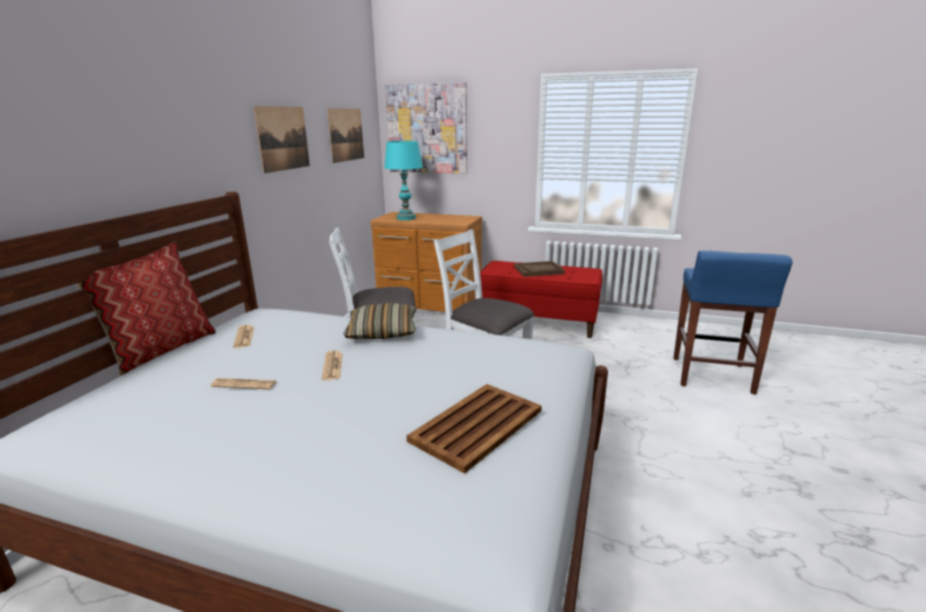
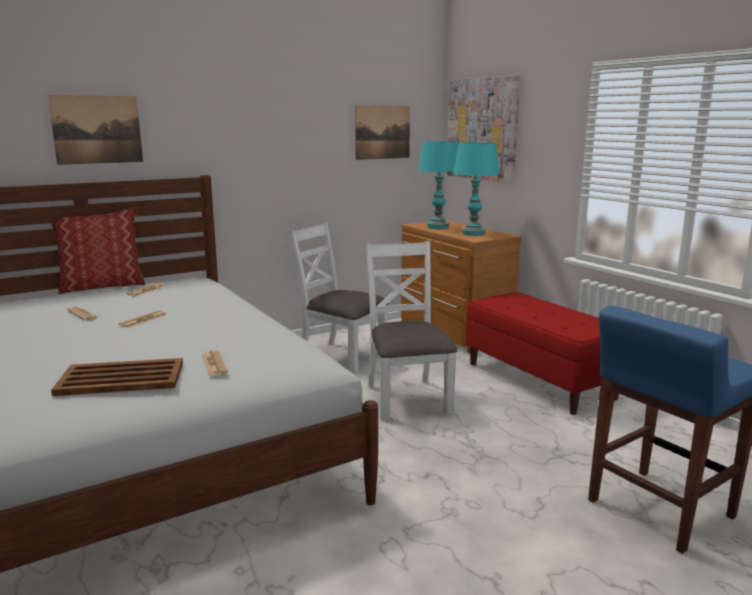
camera: 40 degrees right, 5 degrees down
picture [253,106,310,173] -> picture moved to [48,95,143,165]
pillow [343,303,416,339] -> none
brown tray [514,261,565,277] -> none
none -> newspaper [202,350,228,376]
none -> turquoise table lamp [453,142,499,236]

